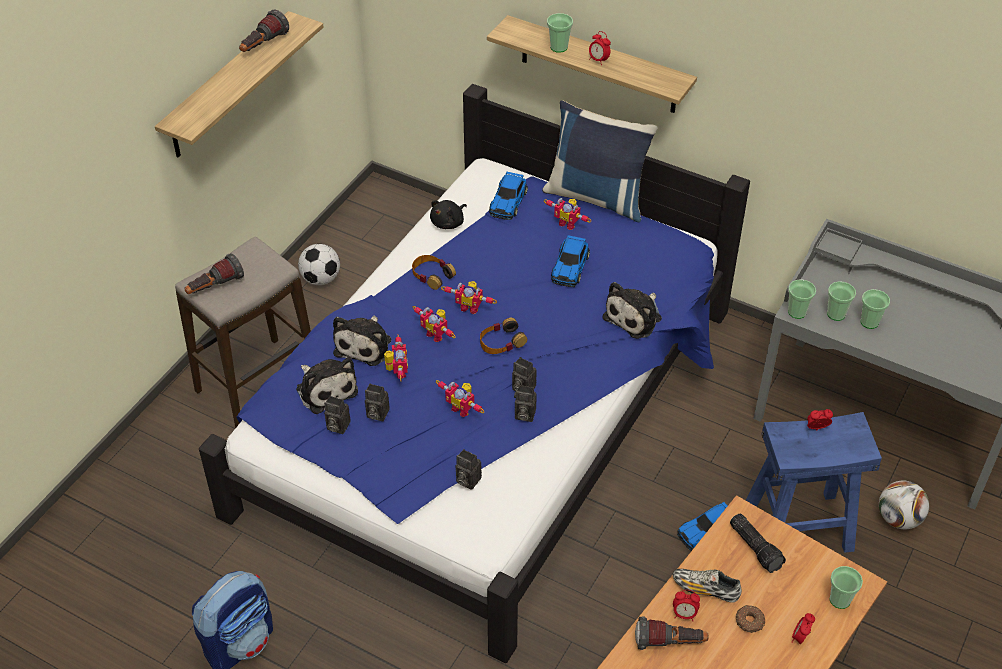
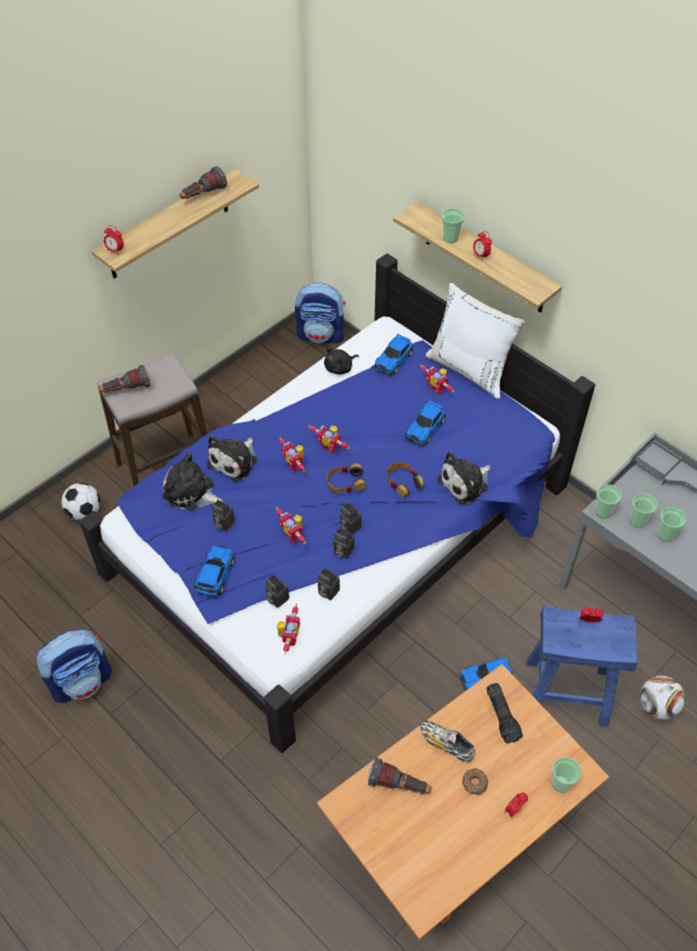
camera: 15 degrees right, 5 degrees up
plush toy [296,357,358,414] -> plush toy turned 135 degrees clockwise [162,452,223,511]
football [298,244,340,285] -> football moved to [61,483,100,520]
camera [324,396,351,434] -> camera moved to [318,568,340,600]
toy robot [384,334,408,382] -> toy robot moved to [277,604,300,655]
headphones [412,255,456,290] -> headphones moved to [387,462,424,497]
blue pillow [542,100,658,222] -> white pillow [425,283,525,399]
alarm clock [673,590,700,620] -> alarm clock moved to [104,225,124,255]
none -> toy car [194,546,234,597]
none -> backpack [295,283,346,344]

